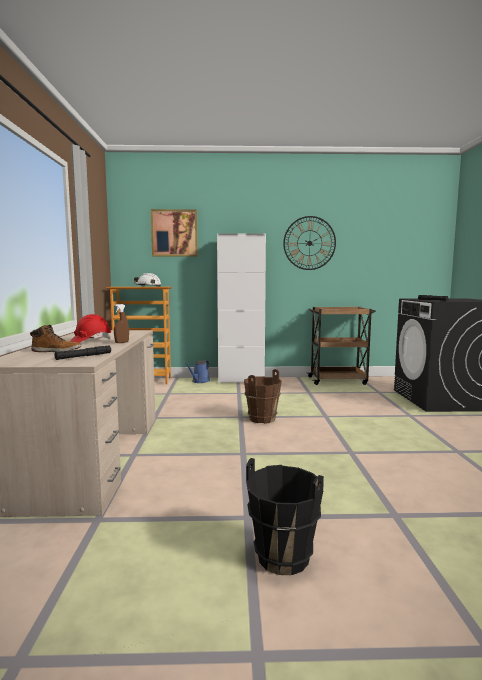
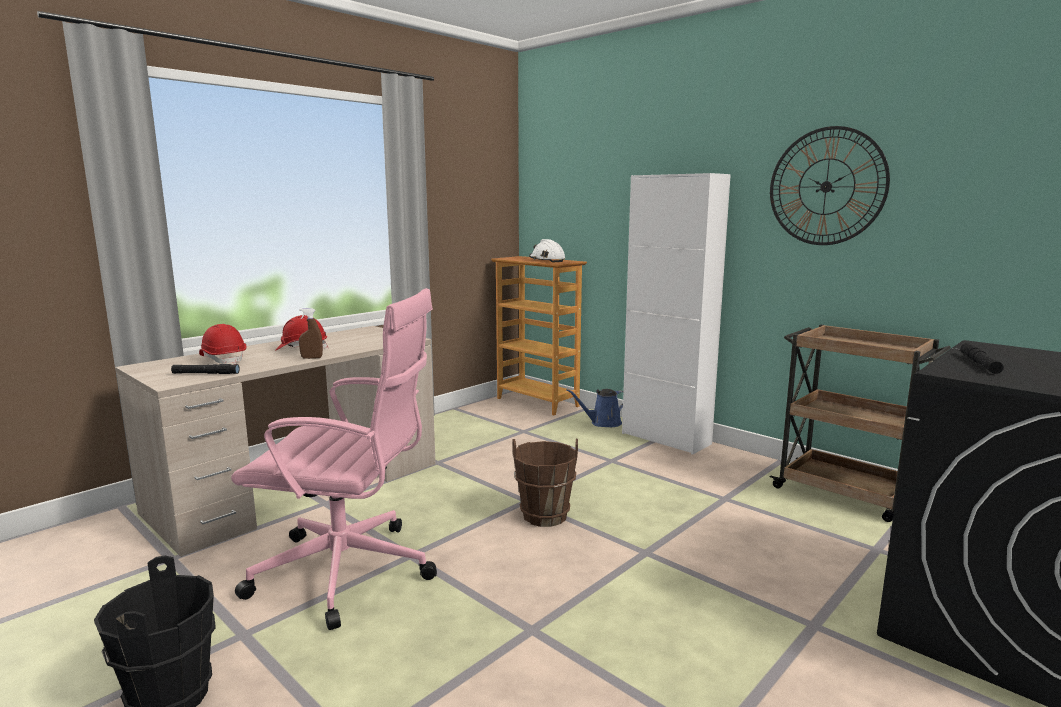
camera: 45 degrees right, 5 degrees up
boot [30,325,81,352] -> red hard hat [199,324,246,364]
picture [151,209,198,257] -> none
none -> pink office chair [231,288,437,630]

